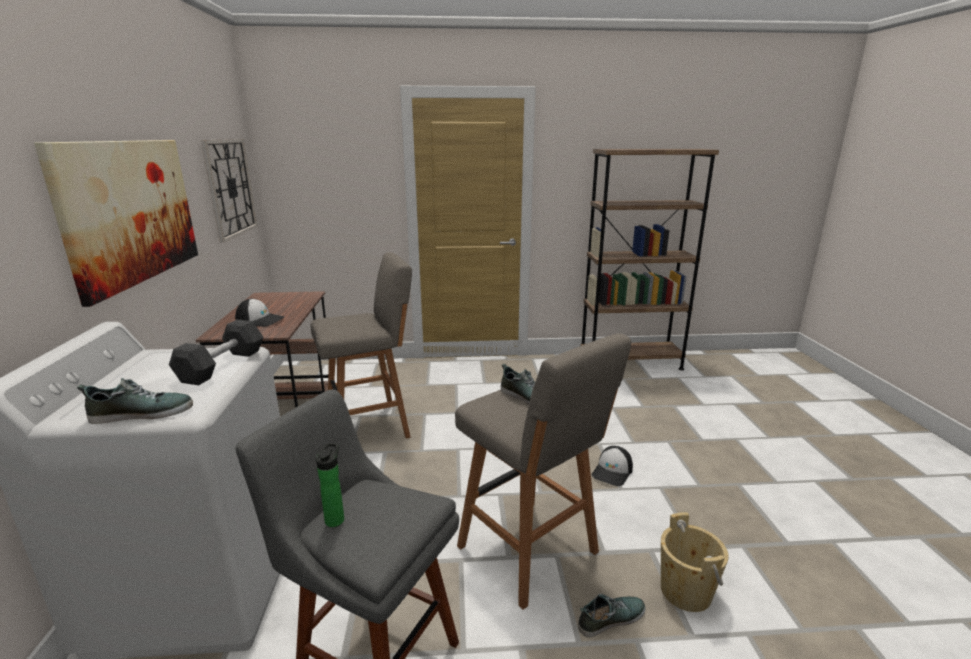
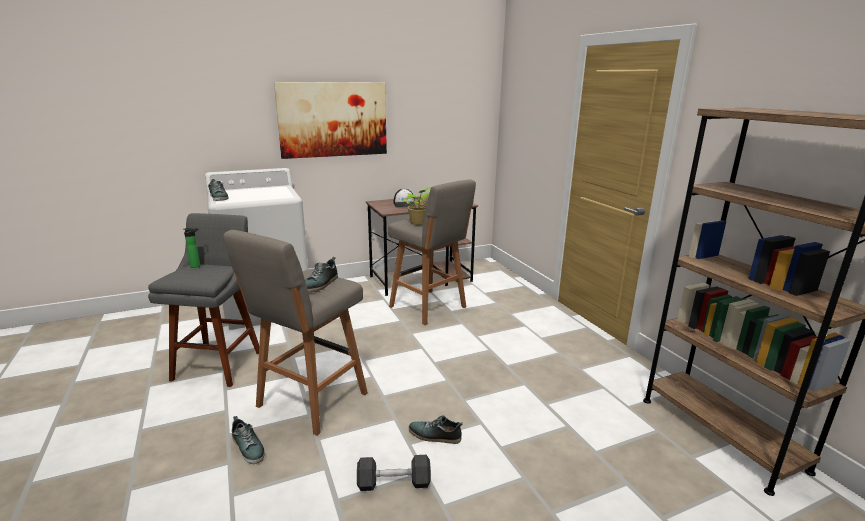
camera: 70 degrees right, 0 degrees up
grey dumbbell [169,320,264,385] -> grey dumbbell moved to [357,455,431,491]
wall clock [201,139,258,243] -> none
cap [591,446,633,486] -> shoe [409,415,463,444]
beige bucket [661,512,729,612] -> none
none -> potted plant [404,187,431,225]

